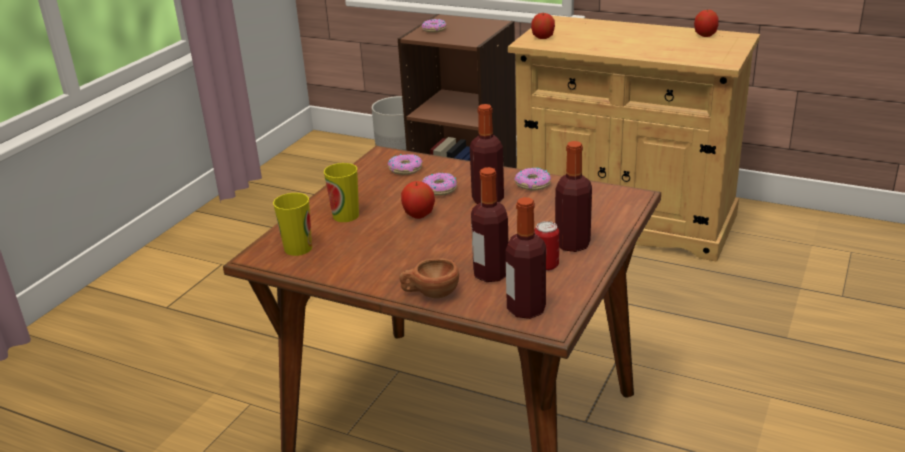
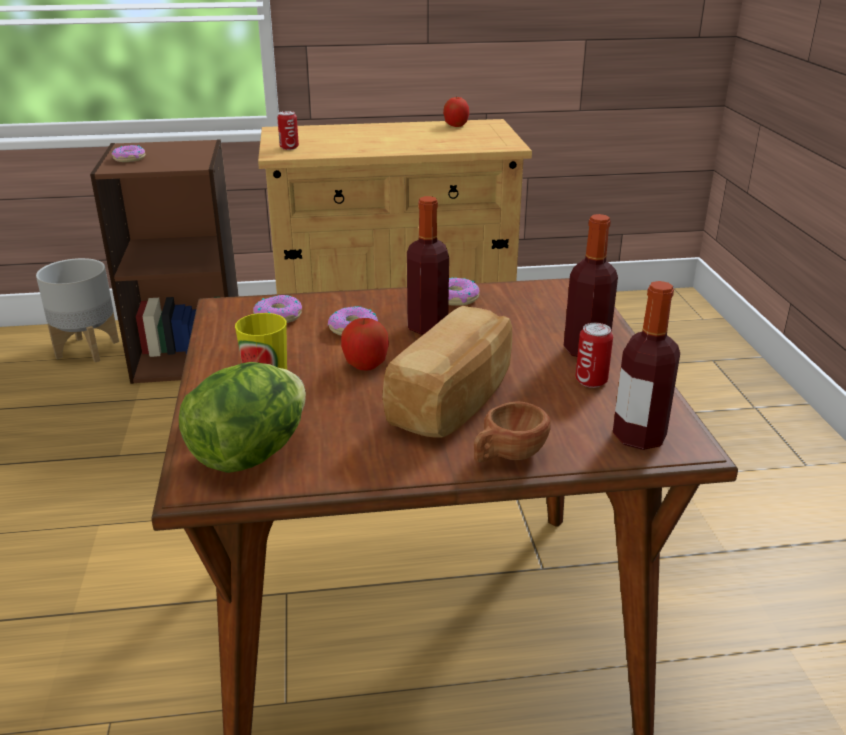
camera: 35 degrees left, 0 degrees up
cup [273,193,312,256] -> lettuce [179,362,306,473]
bottle [471,167,508,282] -> none
apple [531,13,555,39] -> can [277,111,299,150]
none -> bread [382,306,512,438]

